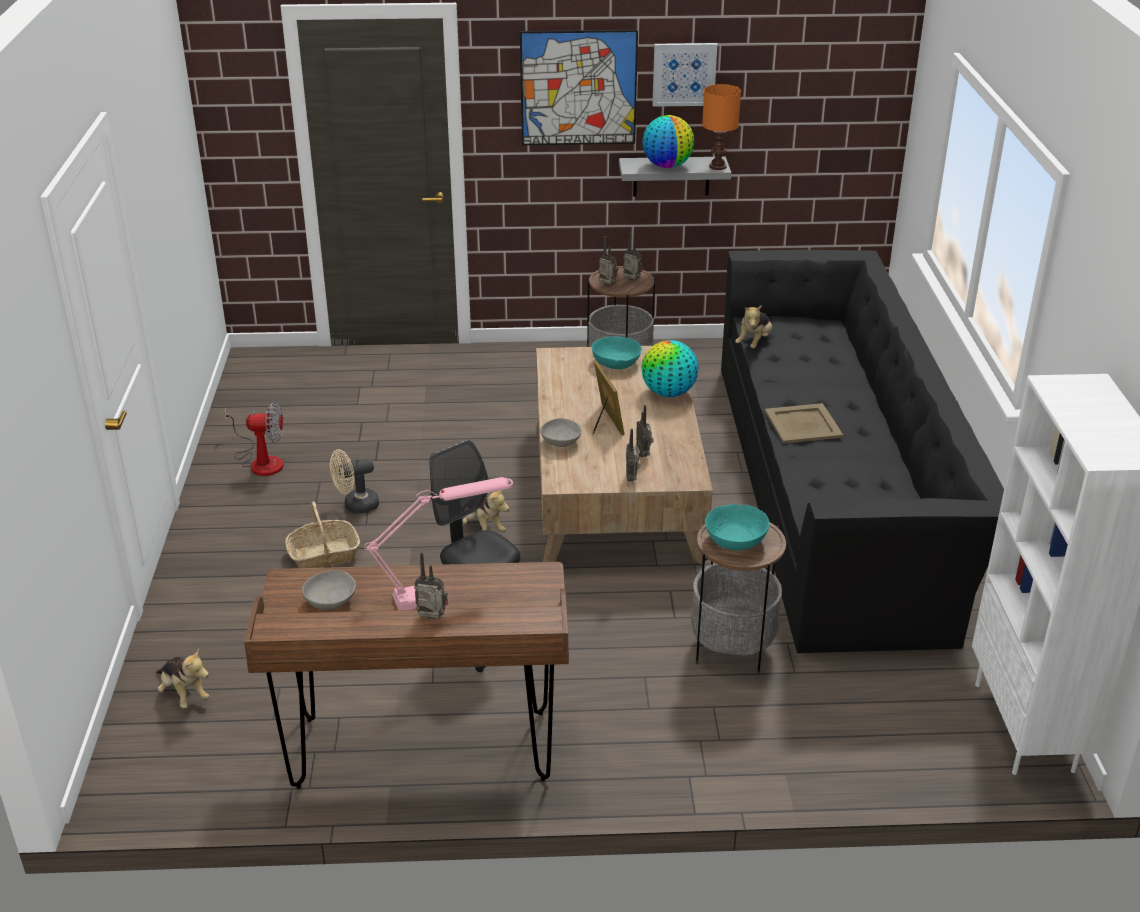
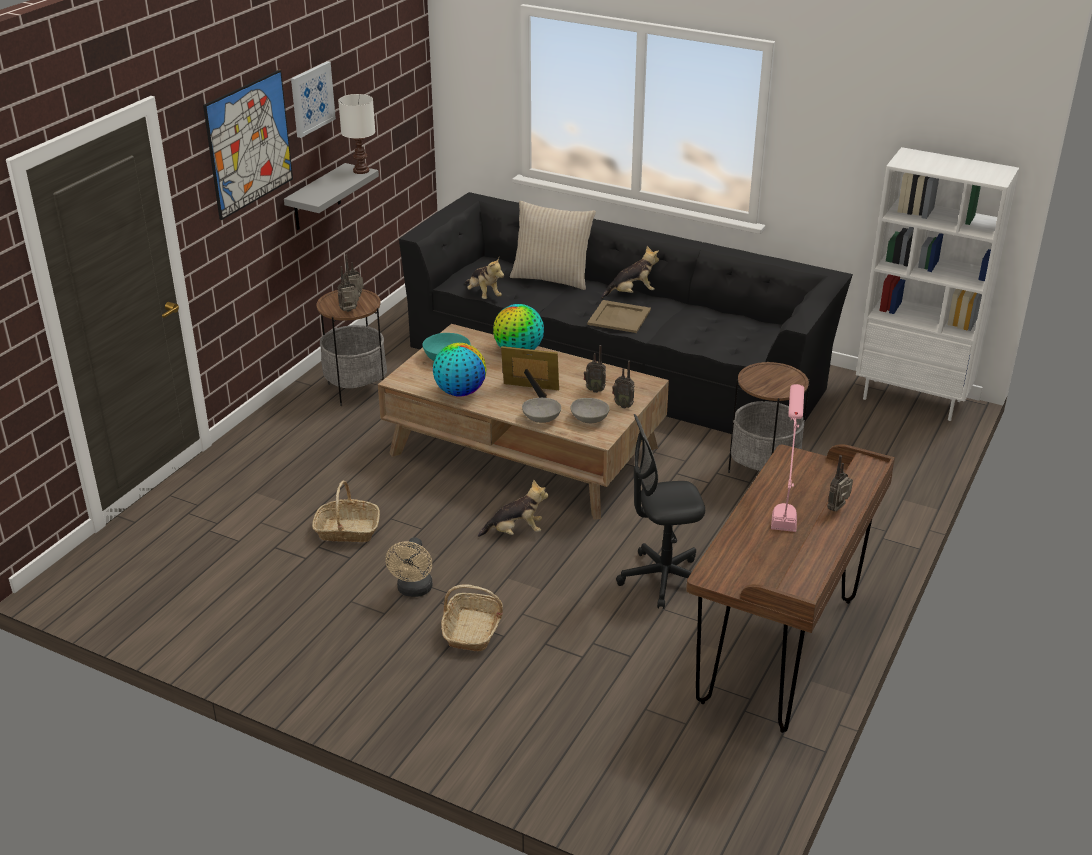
camera: 60 degrees left, 0 degrees up
plush toy [156,648,209,708] -> plush toy moved to [601,246,659,298]
fan [224,402,284,476] -> none
grey bowl [302,570,356,610] -> grey bowl moved to [570,398,610,423]
globe [642,115,694,168] -> globe moved to [433,343,487,397]
orange table lamp [702,84,741,170] -> white table lamp [338,94,375,174]
turquoise bowl [705,504,769,550] -> none
none -> basket [312,481,380,542]
none -> beige pillow [510,201,596,290]

